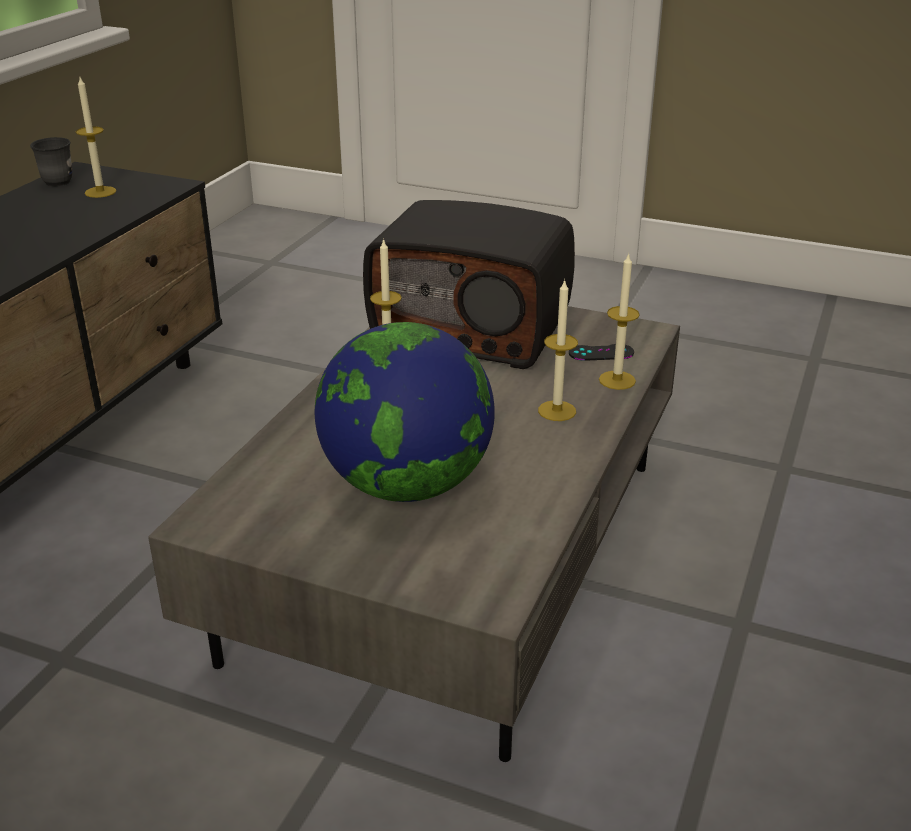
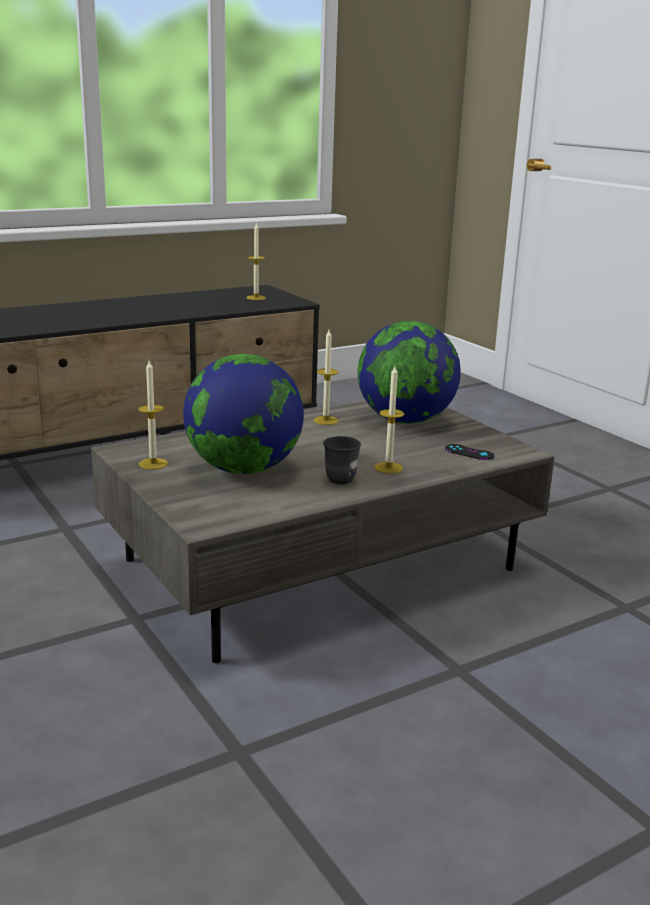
camera: 35 degrees right, 10 degrees down
grey mug [30,137,72,187] -> grey mug moved to [323,436,361,484]
radio [363,200,575,369] -> globe [357,321,461,424]
candle [599,253,640,390] -> candle moved to [138,361,168,470]

